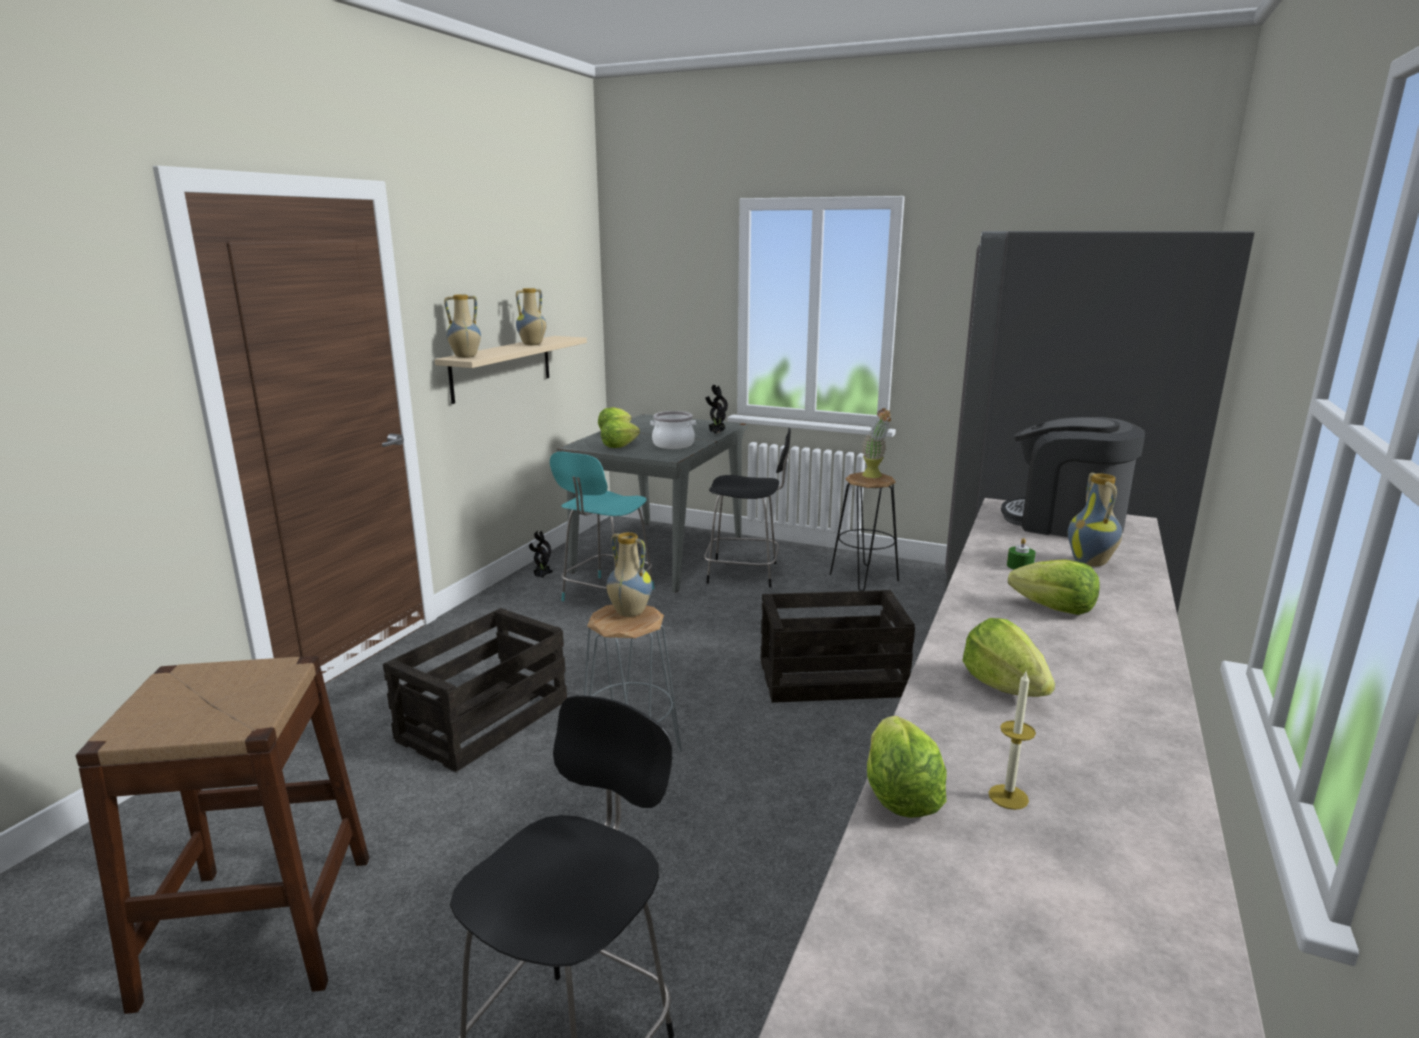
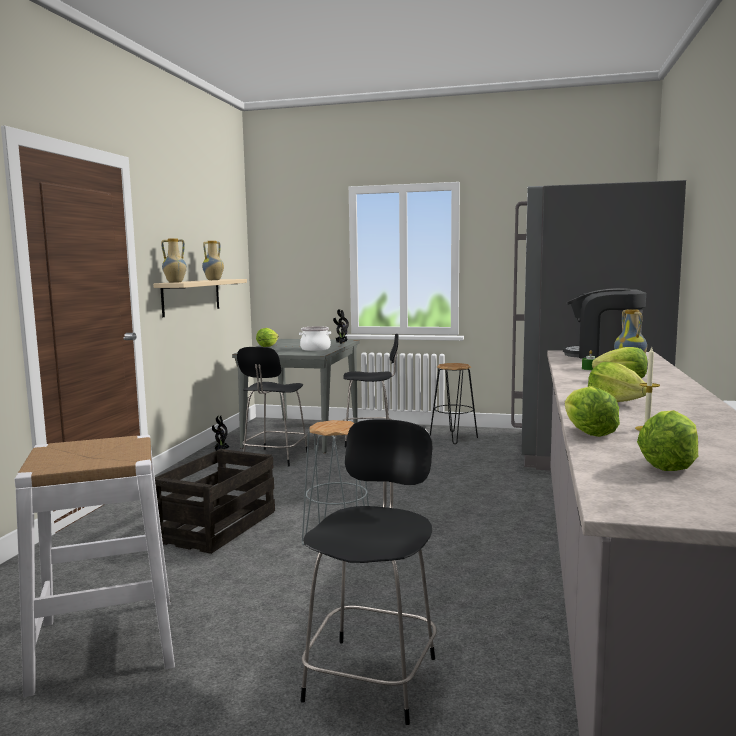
camera: 10 degrees left, 10 degrees down
brown stool [76,656,369,1014] -> white stool [15,435,175,697]
turquoise chair [550,452,654,601] -> black chair [237,347,307,467]
lettuce [601,419,640,448] -> lettuce moved to [637,410,698,471]
vase [606,532,652,617] -> none
crate [761,590,915,703] -> none
potted plant [862,408,892,478] -> none

